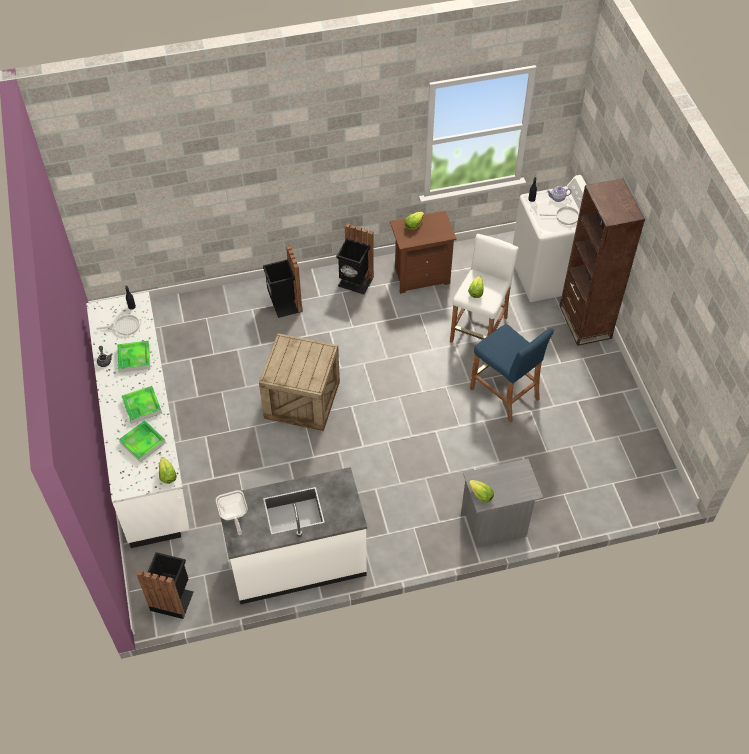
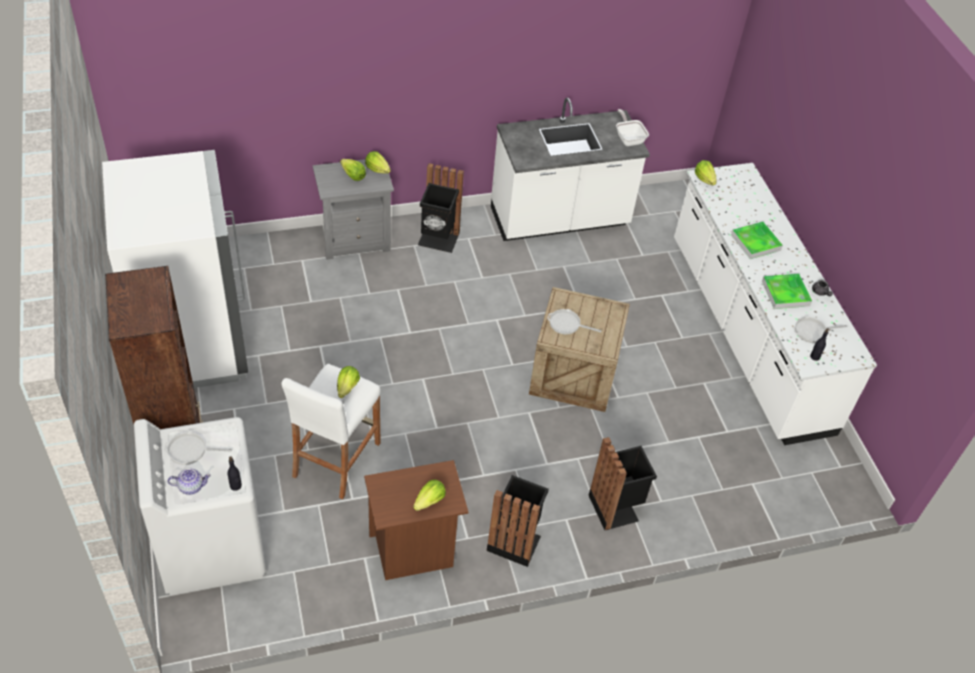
camera: 175 degrees right, 5 degrees down
tray [119,420,166,462] -> none
black trash can [136,552,194,619] -> black trash can moved to [418,163,464,253]
blue stool [470,324,554,423] -> none
none -> white fridge [102,150,248,388]
none -> lettuce [340,159,366,181]
none -> frying pan [547,309,602,335]

